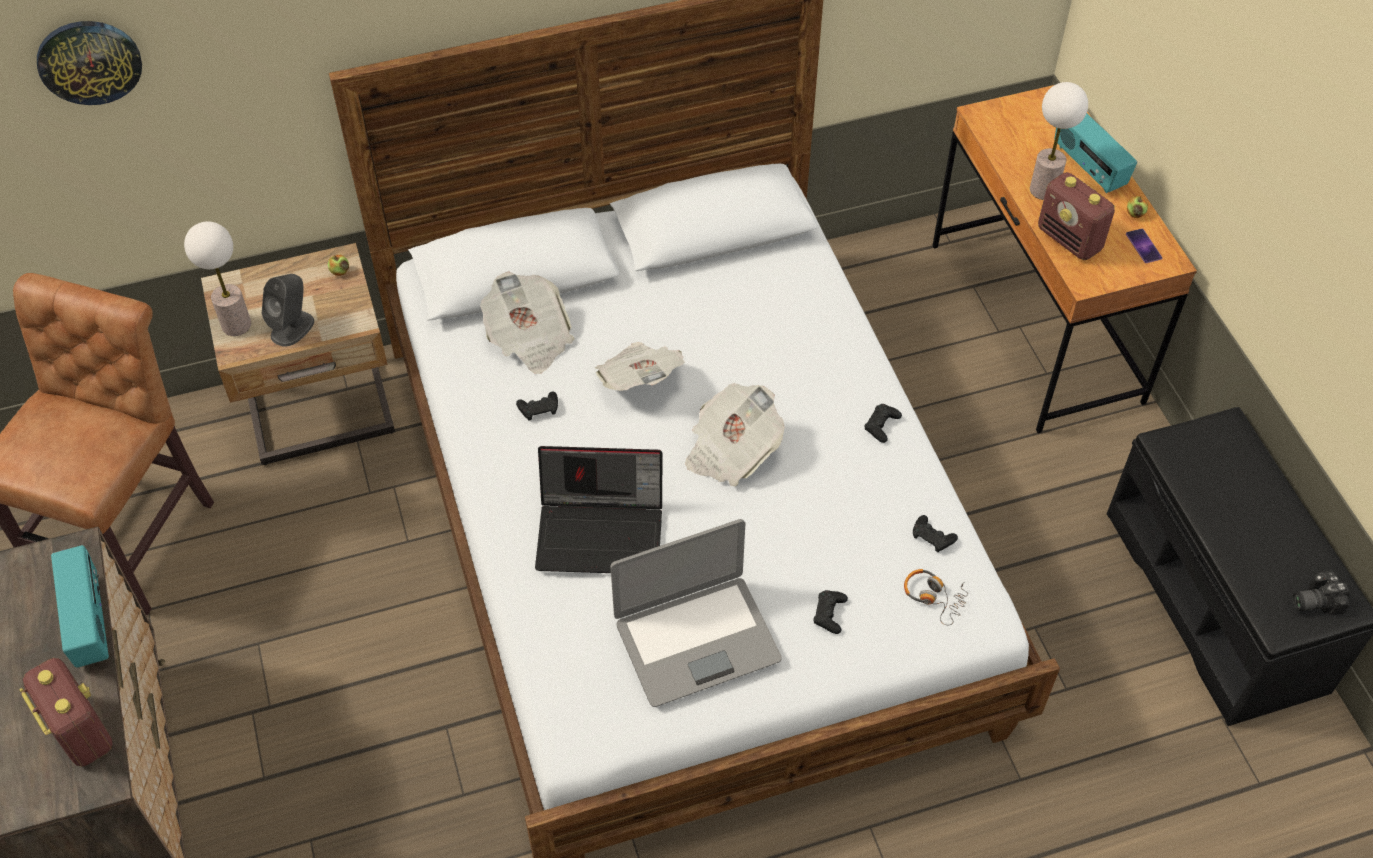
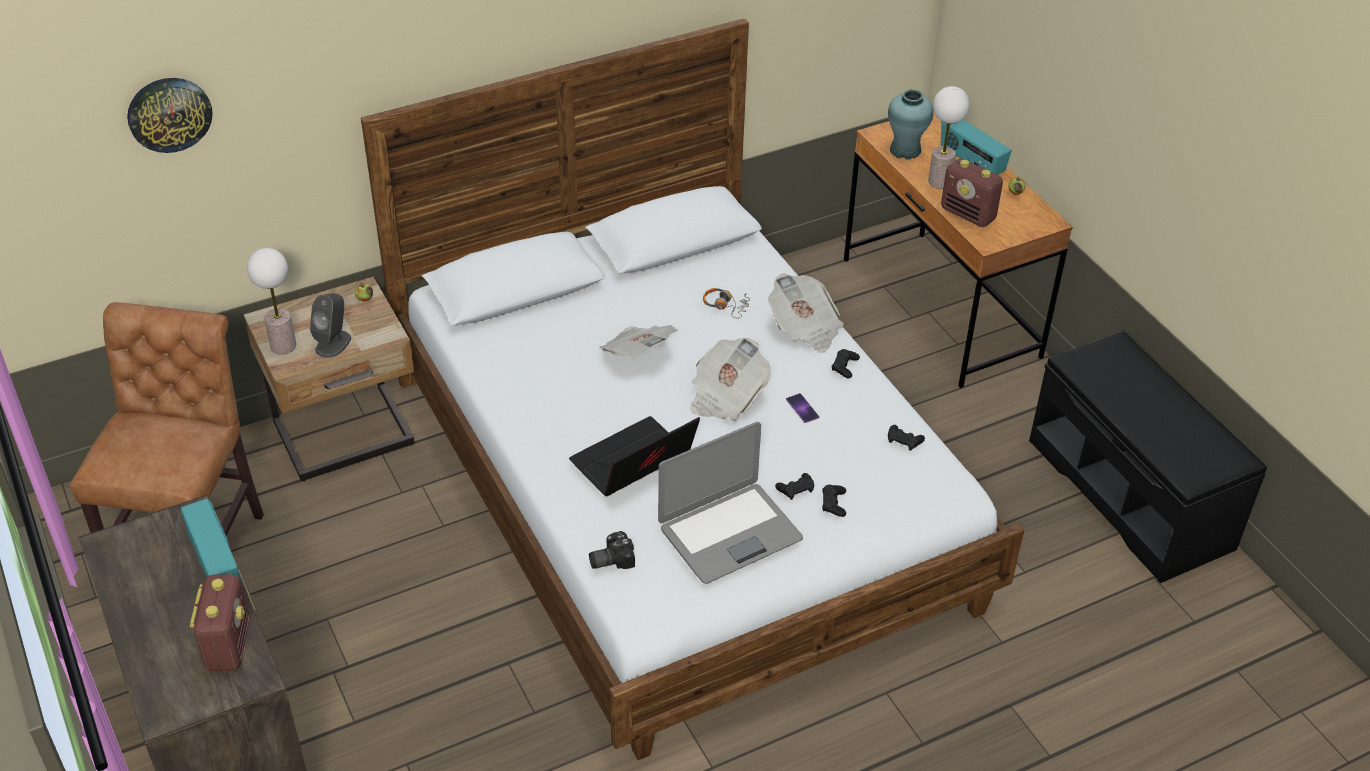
camera: 10 degrees left, 10 degrees down
radio [19,658,113,767] -> radio turned 45 degrees clockwise [190,574,250,671]
newspaper [480,272,574,374] -> newspaper moved to [768,273,844,353]
black game controller [516,392,558,421] -> black game controller moved to [775,473,814,500]
laptop [535,446,662,573] -> laptop turned 150 degrees clockwise [569,416,700,496]
headphones [904,569,968,625] -> headphones moved to [703,288,750,318]
phone [1126,229,1162,263] -> phone moved to [786,393,819,423]
camera [1292,571,1350,615] -> camera moved to [589,531,635,569]
none -> turquoise vase [888,89,934,160]

